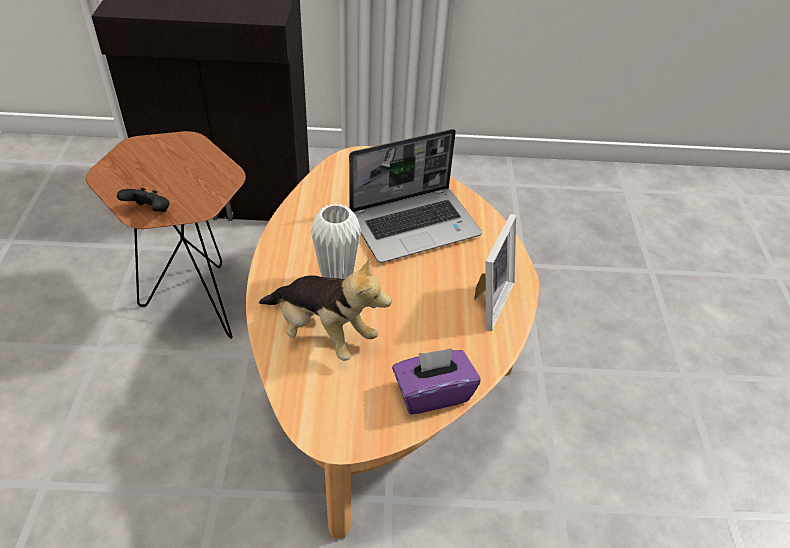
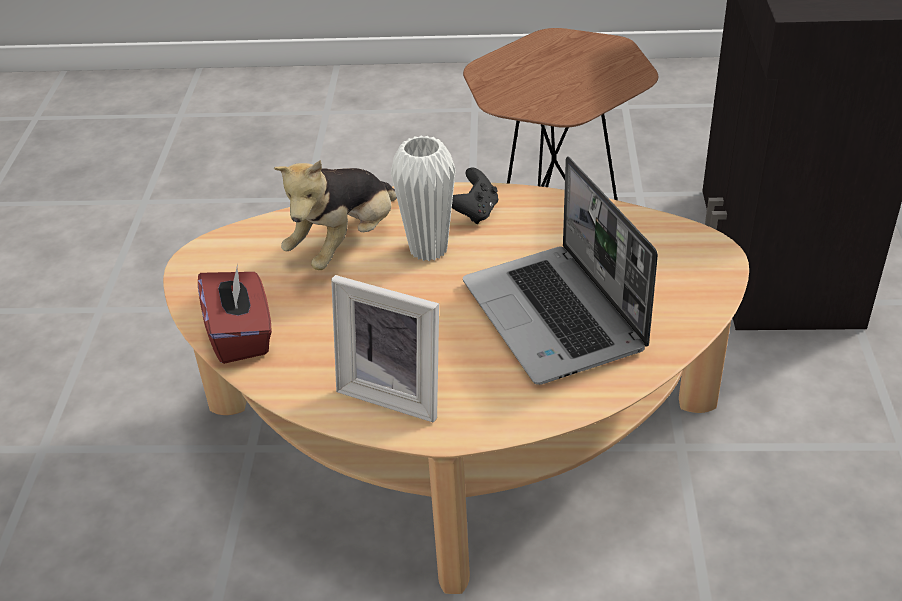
camera: 95 degrees right, 5 degrees down
black game controller [117,188,170,212] -> black game controller moved to [452,168,498,224]
purple tissue box [392,348,480,415] -> red tissue box [198,264,272,364]

